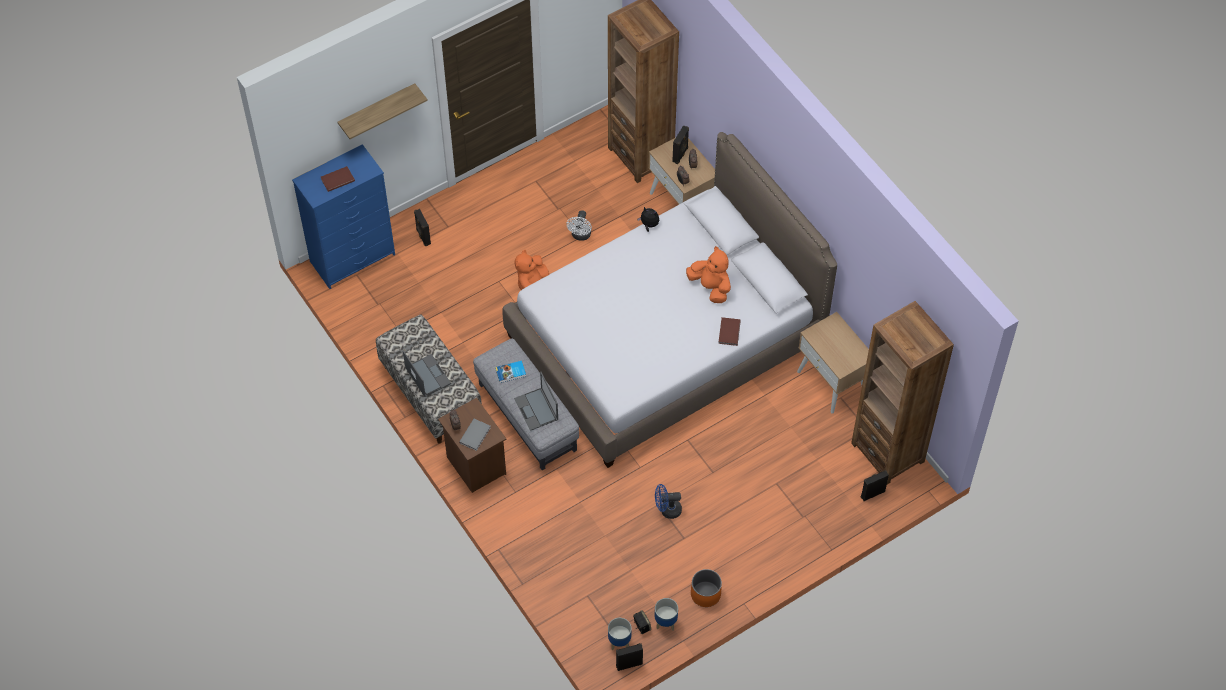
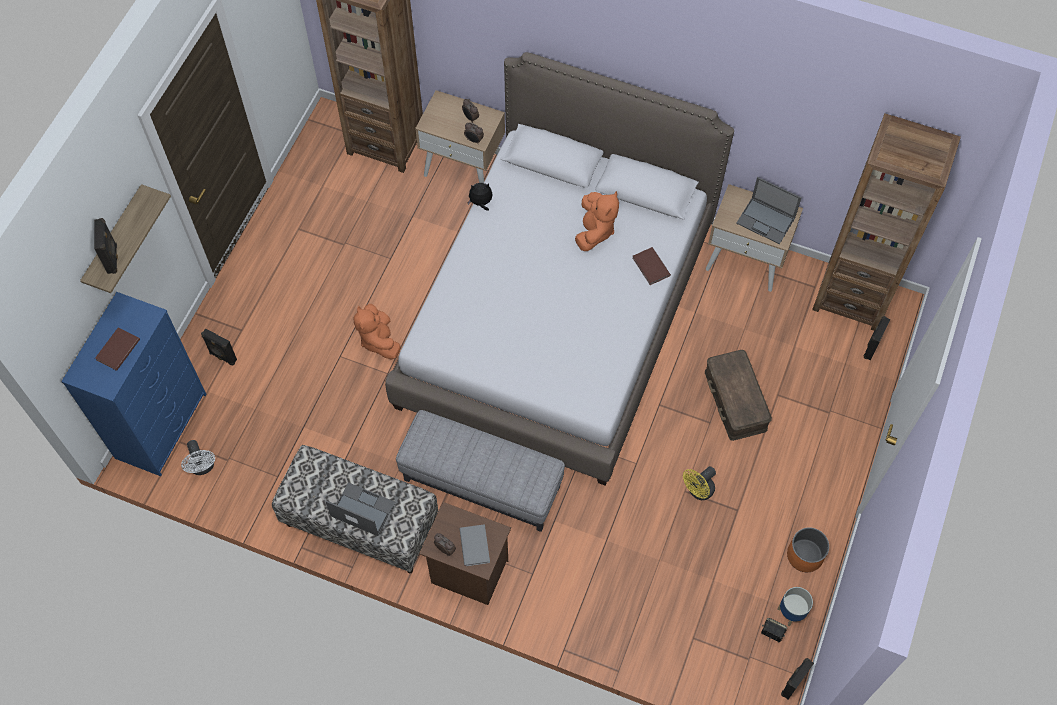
camera: 35 degrees left, 5 degrees up
book [495,361,526,383] -> none
laptop [514,372,558,431] -> laptop moved to [736,177,802,244]
white fan [566,210,592,241] -> white fan moved to [181,440,215,475]
planter [608,618,632,650] -> none
blue fan [655,484,682,519] -> yellow fan [683,466,716,500]
black speaker [672,125,689,164] -> black speaker moved to [94,218,118,274]
orange plush toy [686,246,731,303] -> orange plush toy turned 90 degrees clockwise [575,191,619,251]
none -> brown storage box [705,350,772,441]

